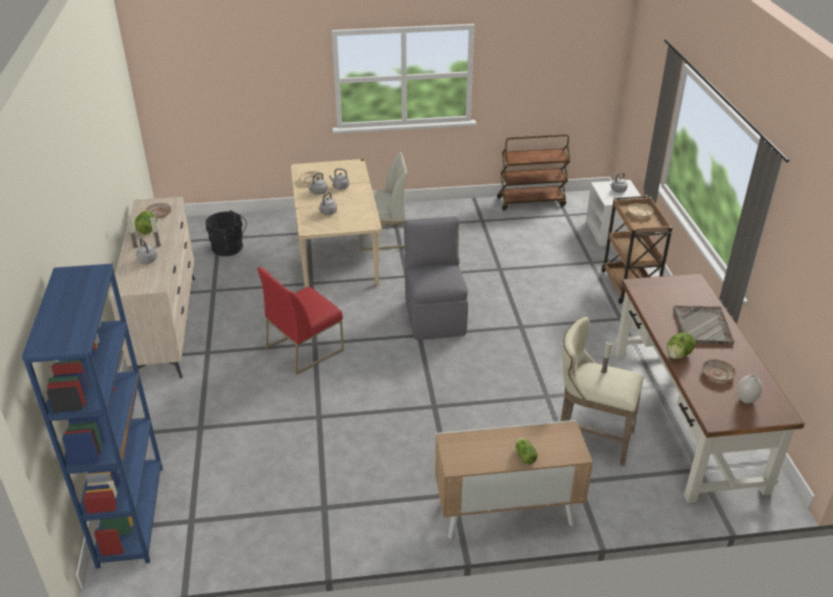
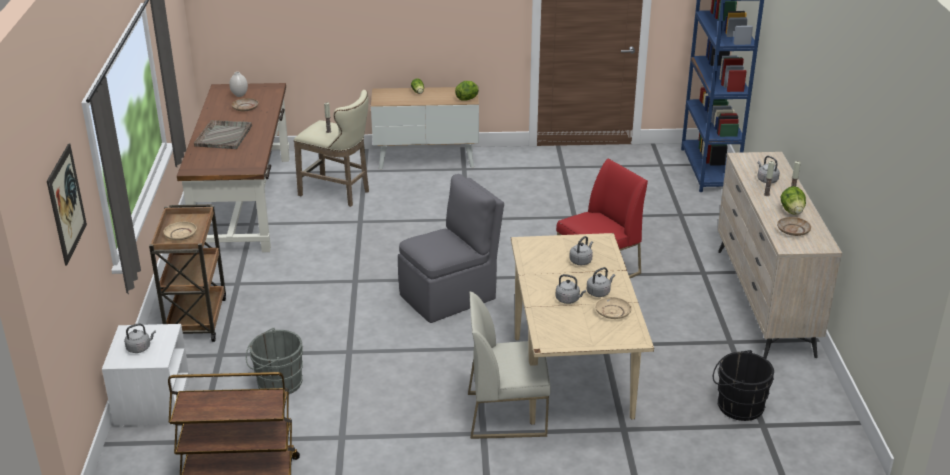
camera: 175 degrees left, 5 degrees down
grey chair [404,216,468,340] -> grey chair turned 120 degrees counterclockwise [398,174,504,323]
lettuce [667,332,696,359] -> lettuce moved to [455,81,479,101]
none -> picture [47,144,87,265]
none -> grey bucket [246,328,303,394]

